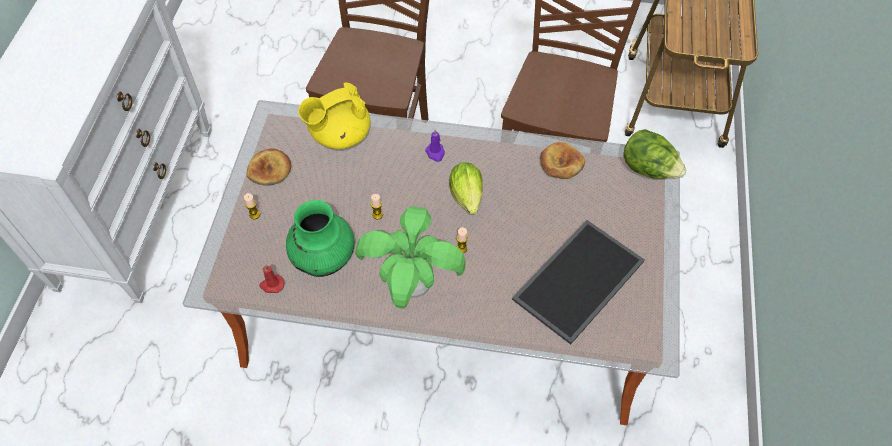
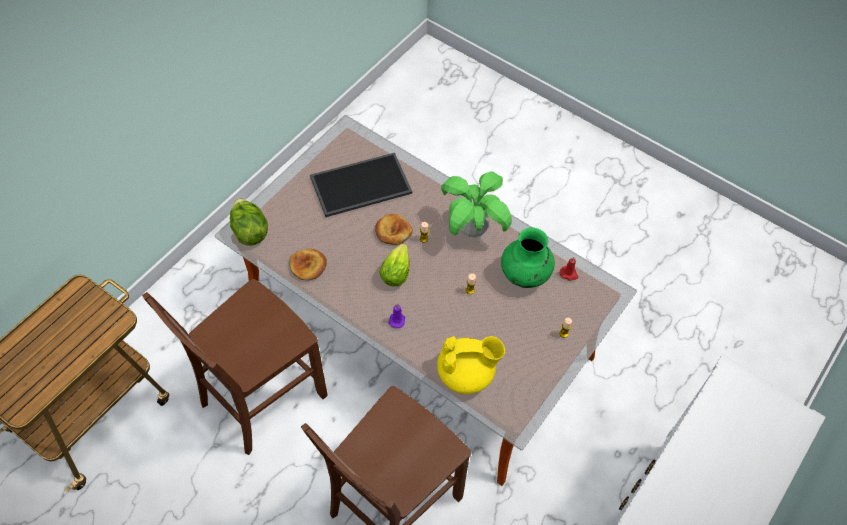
camera: 155 degrees left, 0 degrees up
bread [246,148,291,185] -> bread moved to [375,214,413,245]

